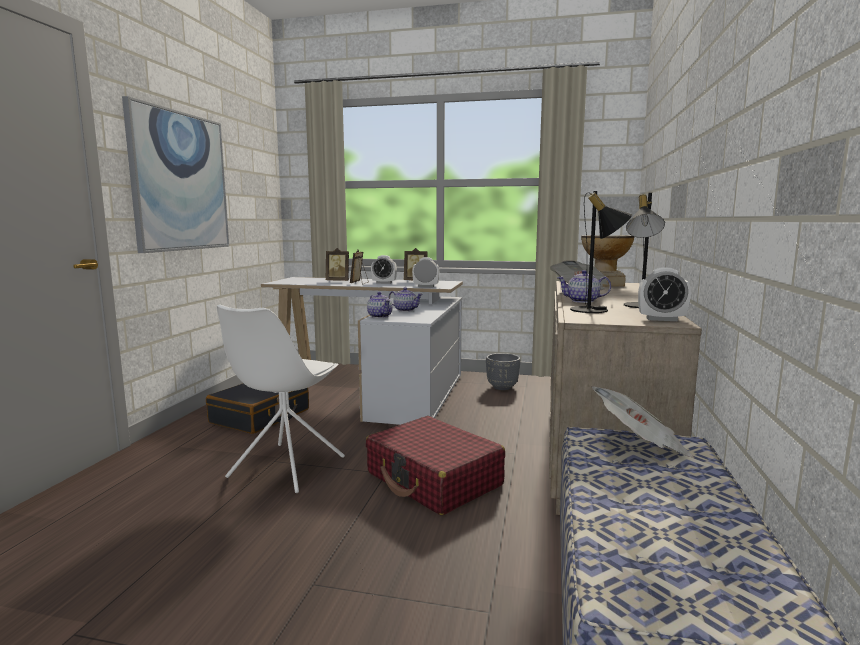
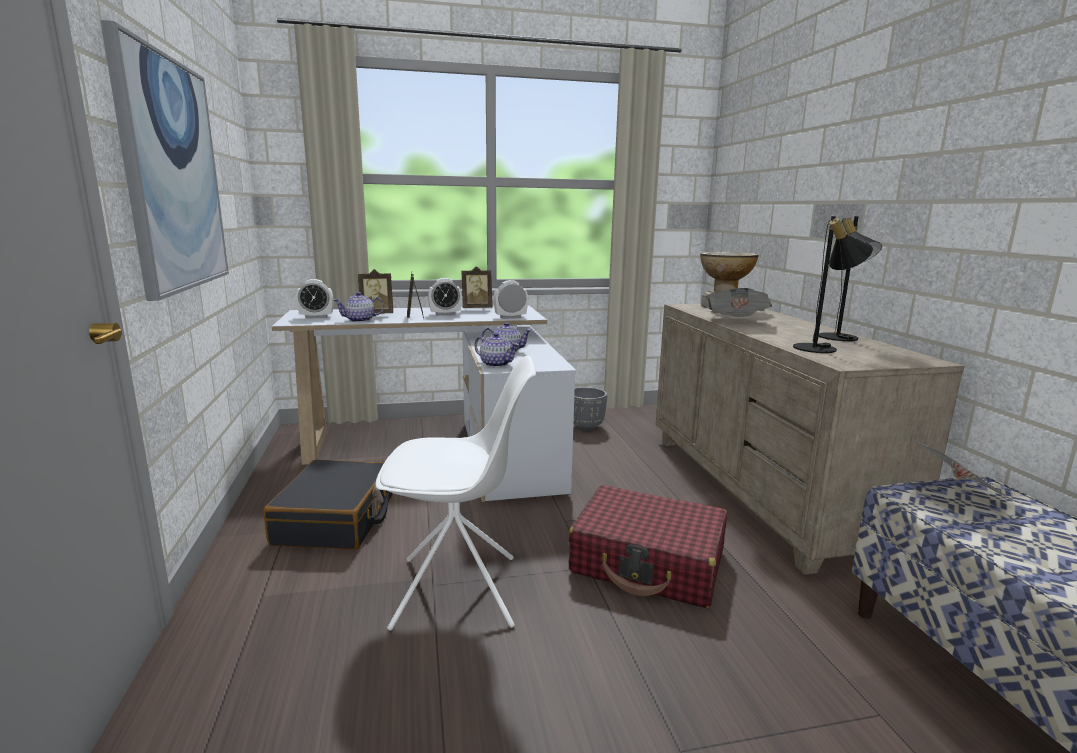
camera: 25 degrees left, 5 degrees up
white chair [217,305,345,493] -> white chair turned 90 degrees counterclockwise [376,356,536,631]
teapot [557,270,611,303] -> teapot moved to [334,292,384,322]
alarm clock [638,267,691,321] -> alarm clock moved to [296,279,333,319]

